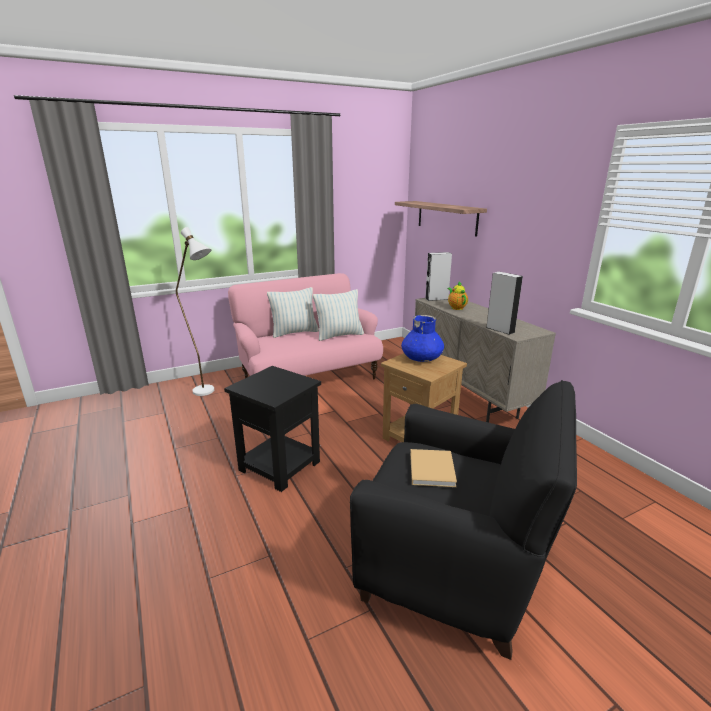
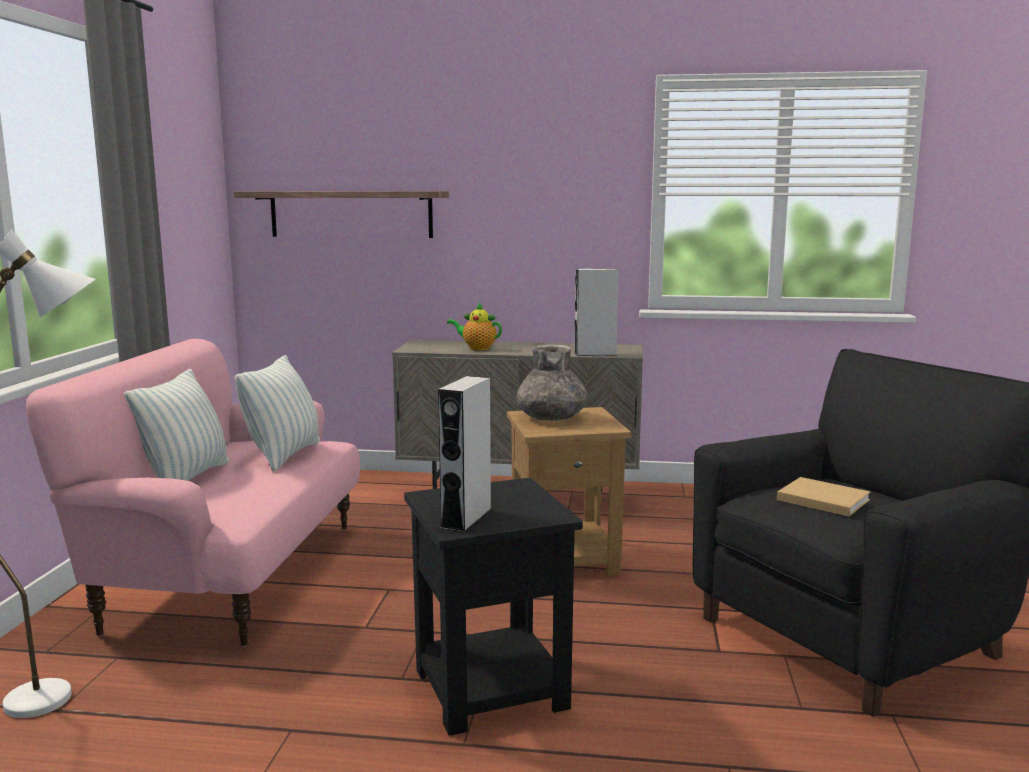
camera: 55 degrees left, 10 degrees down
blue vase [401,315,444,362] -> grey vase [517,345,587,421]
grey speaker [425,252,452,301] -> grey speaker moved to [438,376,491,532]

